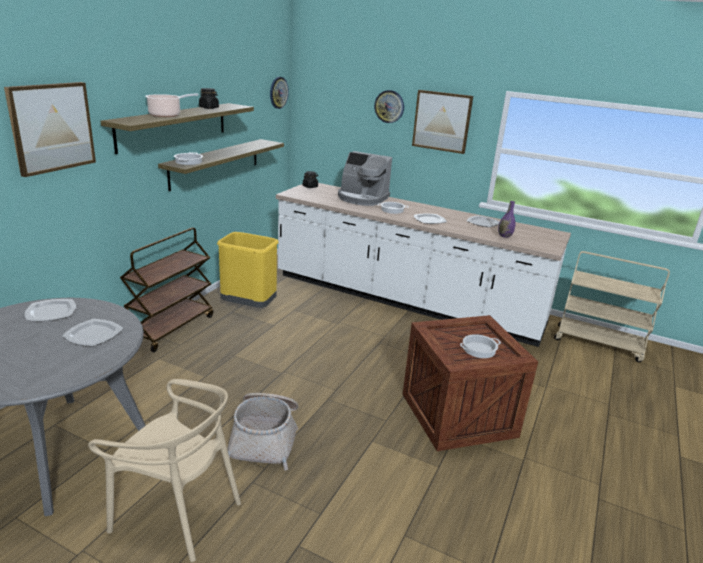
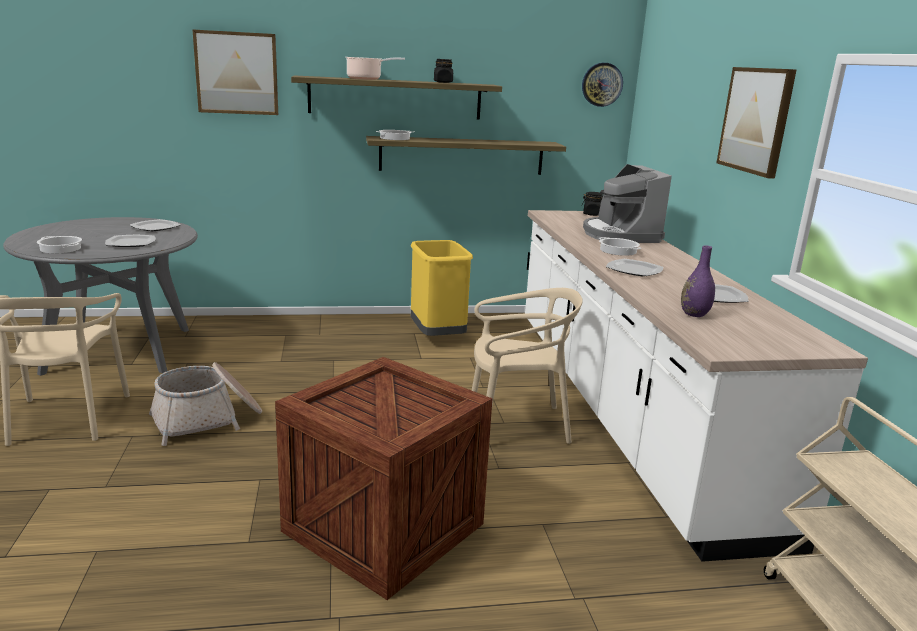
camera: 55 degrees right, 5 degrees down
brown cart [120,228,213,352] -> none
wall clock [374,90,404,123] -> none
cooking pot [460,334,501,358] -> cooking pot moved to [37,236,82,253]
none -> beige chair [472,288,583,444]

